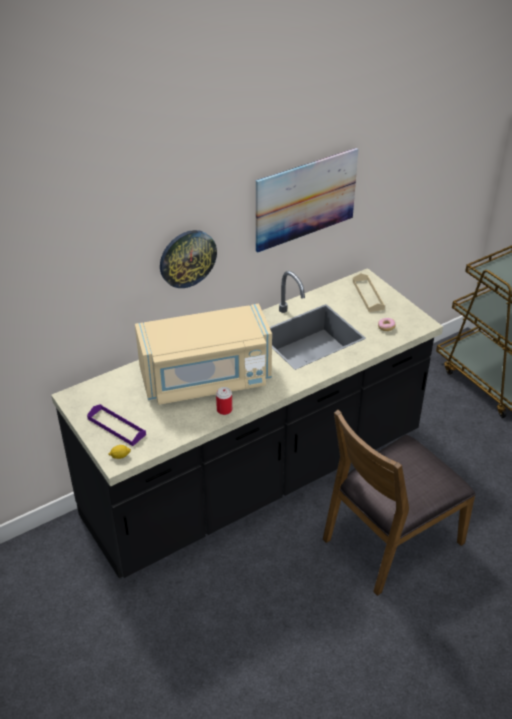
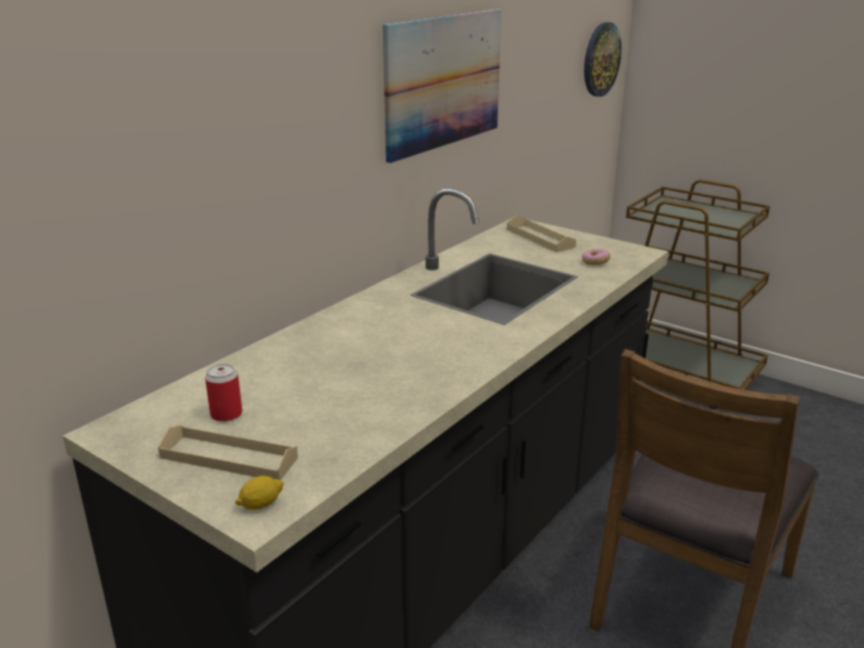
camera: 20 degrees left, 15 degrees down
purple tray [87,404,146,446] -> beige tray [158,425,298,481]
beige microwave [135,304,272,405] -> none
wall clock [160,230,217,288] -> wall clock moved to [584,22,622,97]
can [216,387,232,415] -> can moved to [205,363,242,422]

